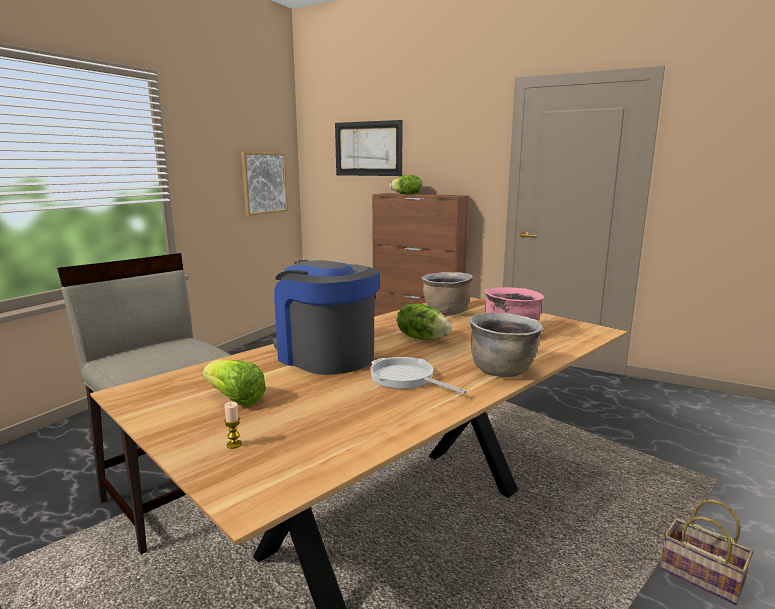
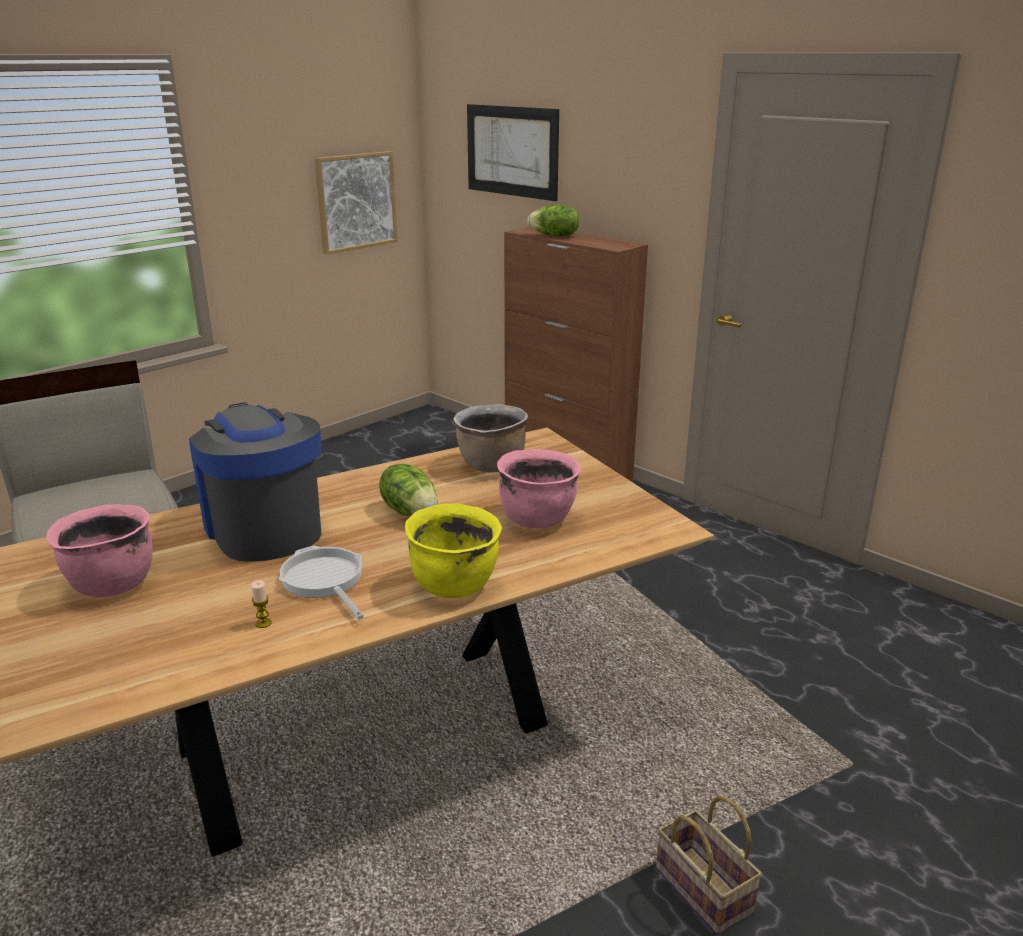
camera: 15 degrees right, 10 degrees up
lettuce [202,359,266,407] -> pink cooking pot [46,504,153,597]
candle [224,401,242,449] -> candle moved to [251,580,272,628]
brown cooking pot [470,312,543,377] -> yellow cooking pot [405,503,502,598]

